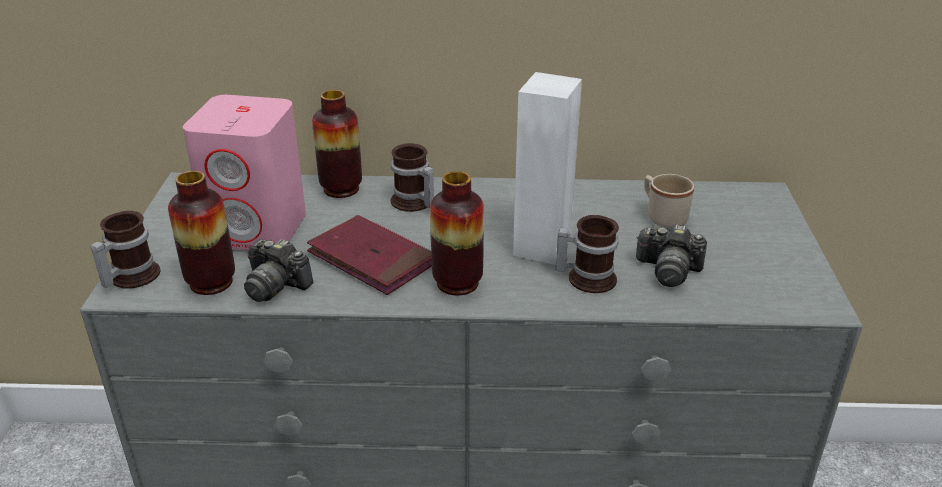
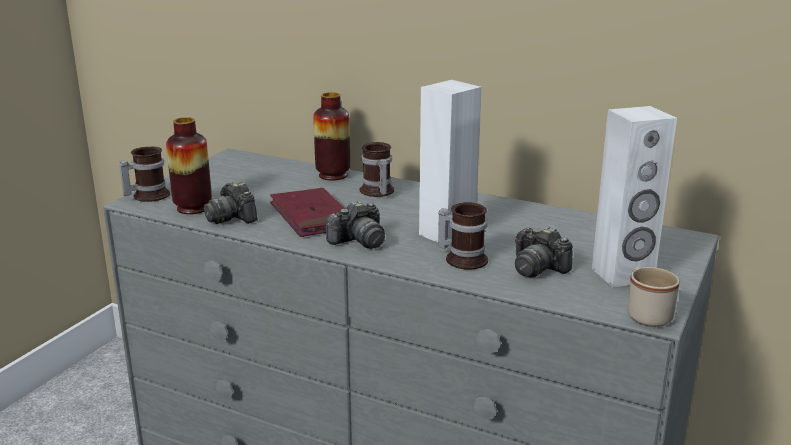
camera: 25 degrees right, 10 degrees down
pink speaker [183,95,306,250] -> none
vase [430,171,484,296] -> camera [326,201,385,249]
beige mug [644,174,694,228] -> beige mug moved to [628,266,680,327]
none -> white speaker [592,106,677,287]

